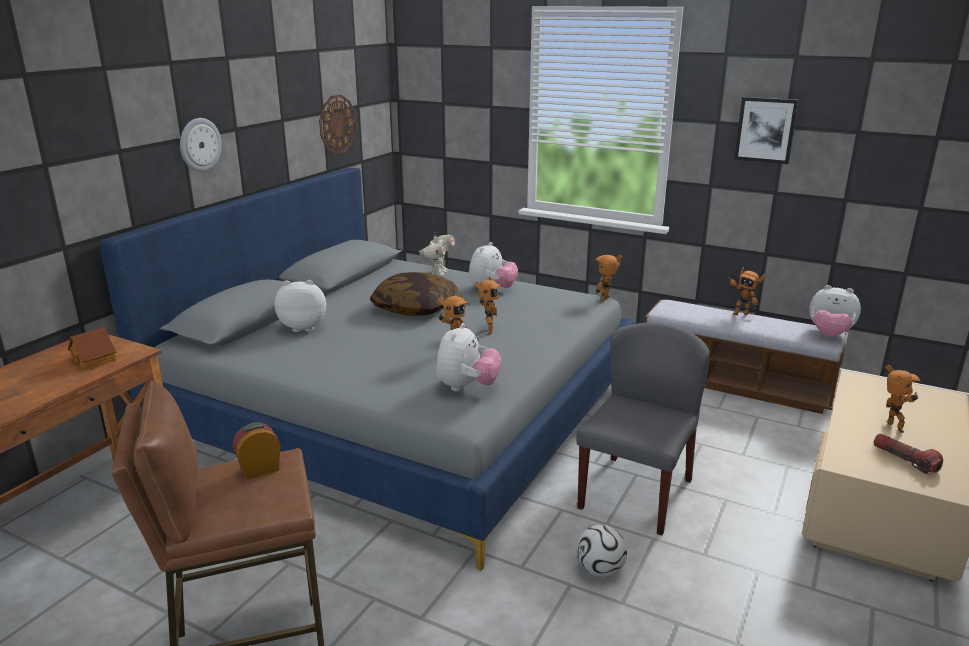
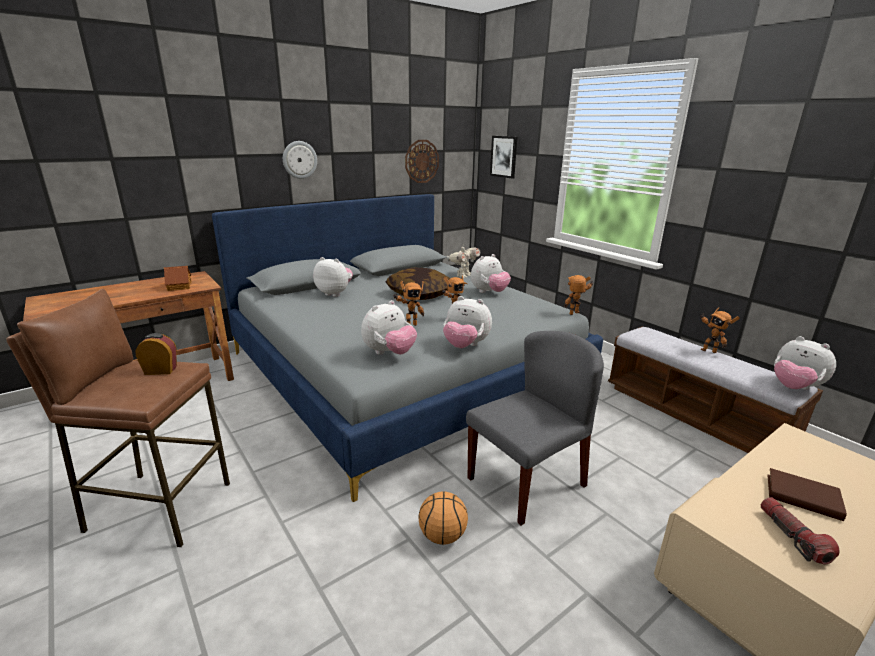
camera: 25 degrees right, 0 degrees up
football [576,525,627,577] -> basketball [418,491,468,545]
picture [734,97,799,164] -> picture moved to [490,136,517,179]
toy robot [885,365,920,433] -> brown book [768,468,847,521]
none -> plush toy [443,296,492,348]

